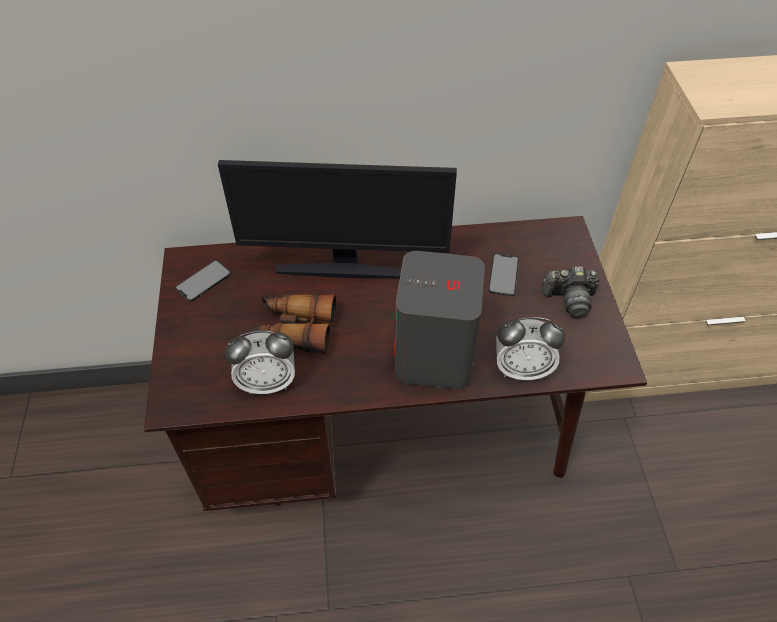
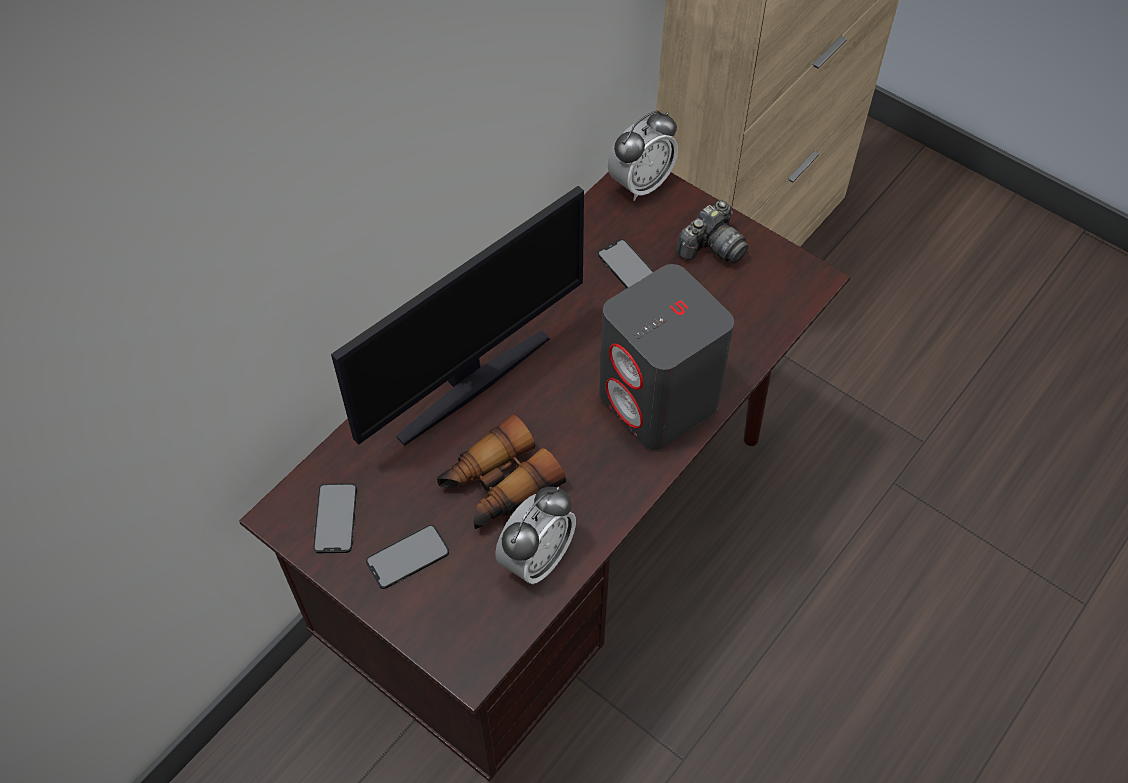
camera: 45 degrees left, 5 degrees up
alarm clock [496,317,565,380] -> alarm clock moved to [608,110,678,201]
none -> phone [366,525,449,589]

